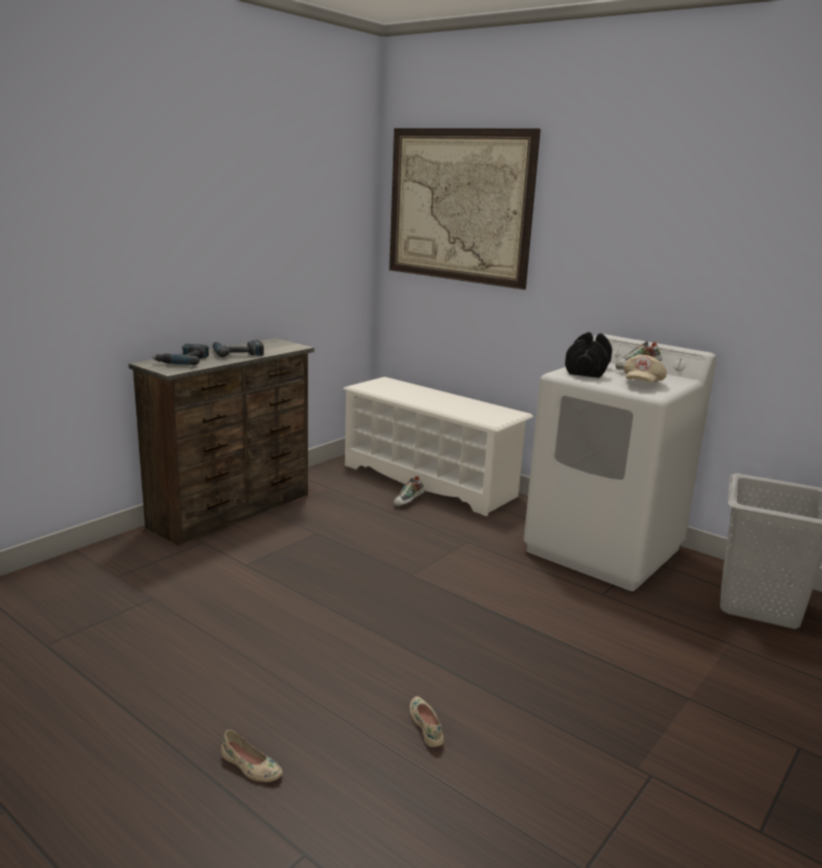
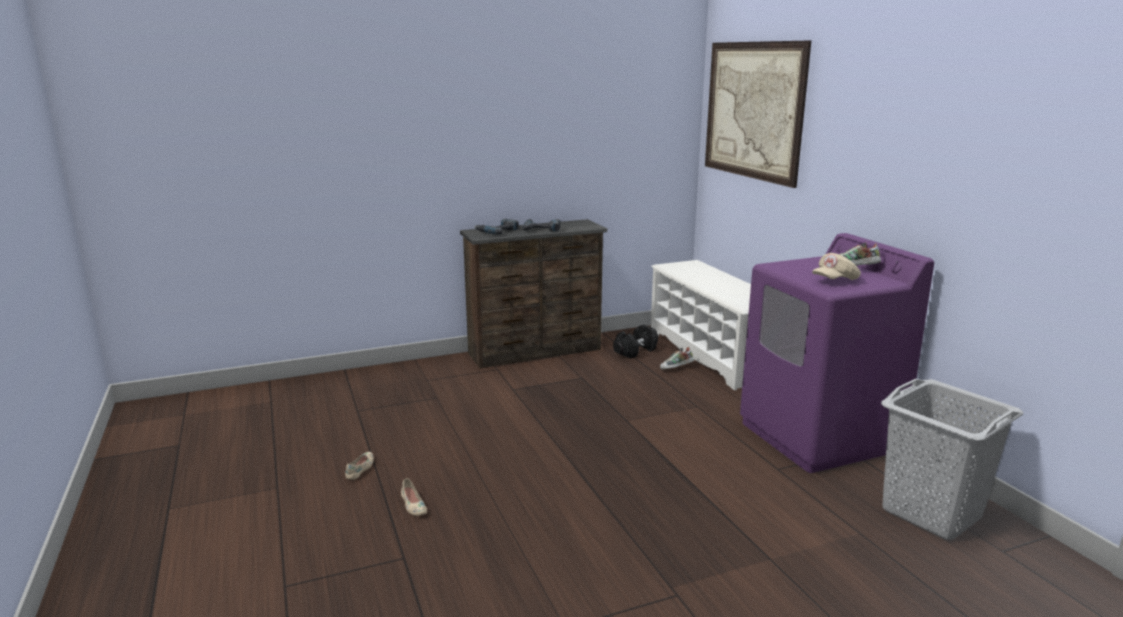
camera: 30 degrees right, 0 degrees up
beige shoe [410,696,444,747] -> beige shoe moved to [345,452,374,480]
white washing machine [524,334,717,591] -> purple washing machine [740,233,934,473]
black dumbbell [565,332,612,378] -> black dumbbell moved to [613,325,658,358]

